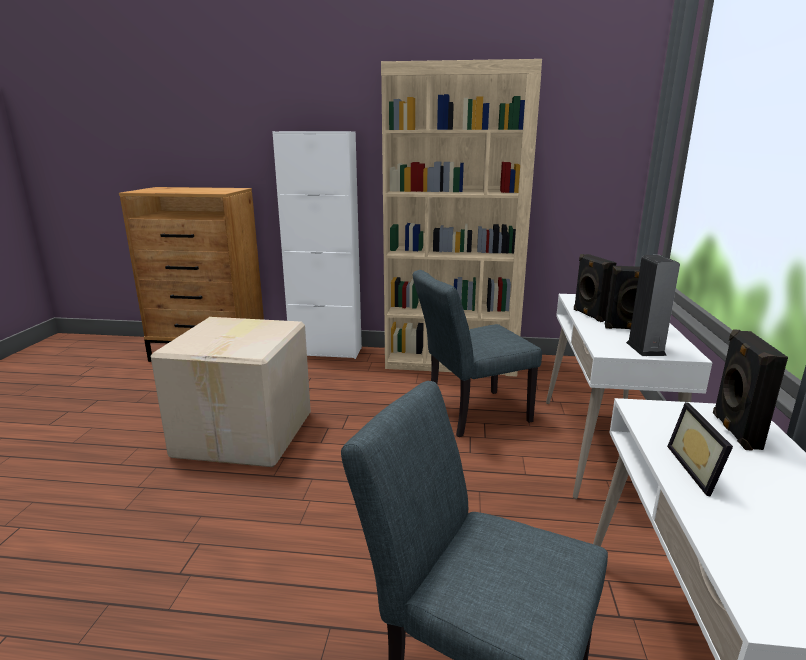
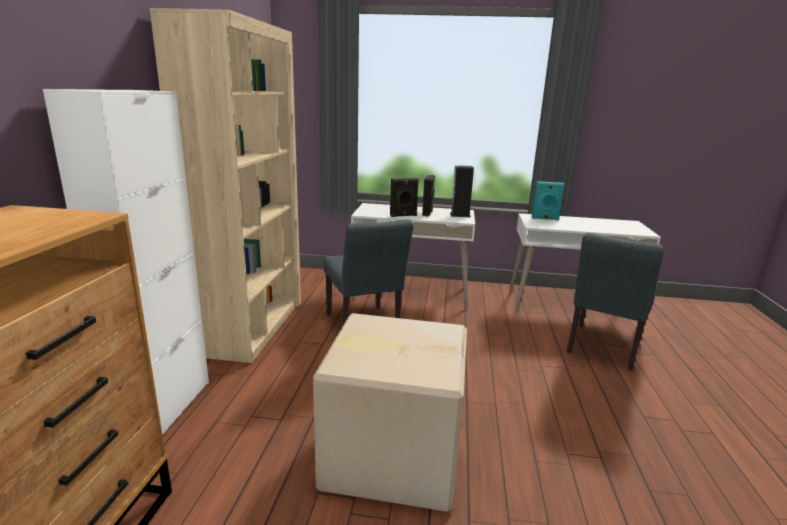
camera: 90 degrees left, 0 degrees up
picture frame [667,402,733,497] -> none
black speaker [713,330,788,451] -> turquoise speaker [531,181,565,220]

